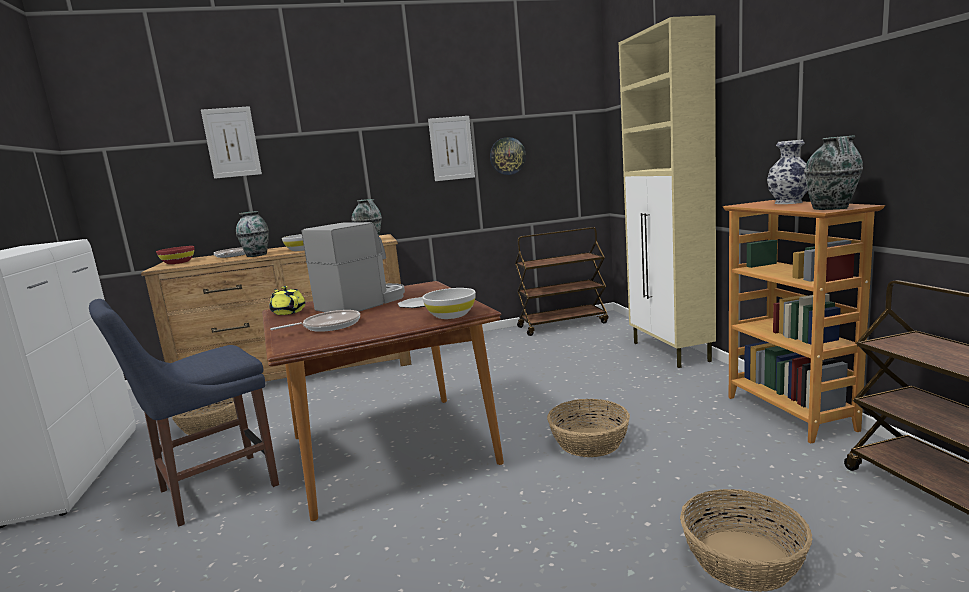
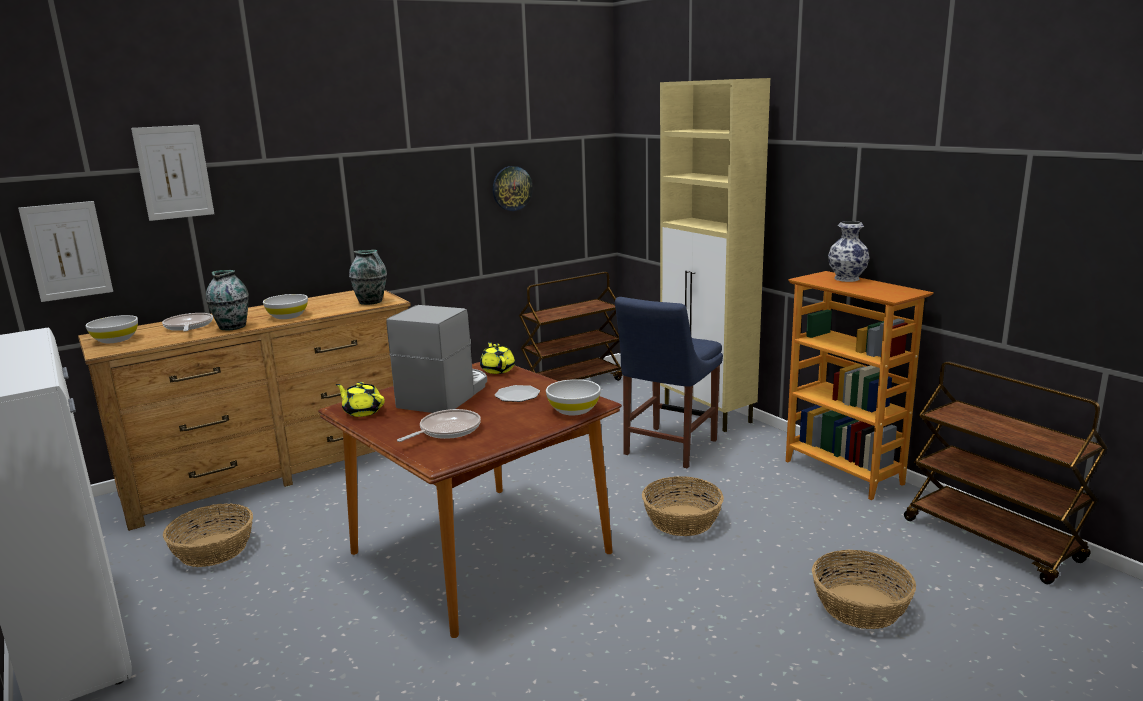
camera: 20 degrees left, 5 degrees up
blue chair [89,299,279,527] -> blue chair moved to [615,297,723,469]
red bowl [156,246,194,264] -> white bowl [85,315,138,343]
picture [428,116,475,181] -> picture moved to [18,201,113,302]
vase [804,136,863,210] -> none
none -> yellow teapot [480,342,515,374]

